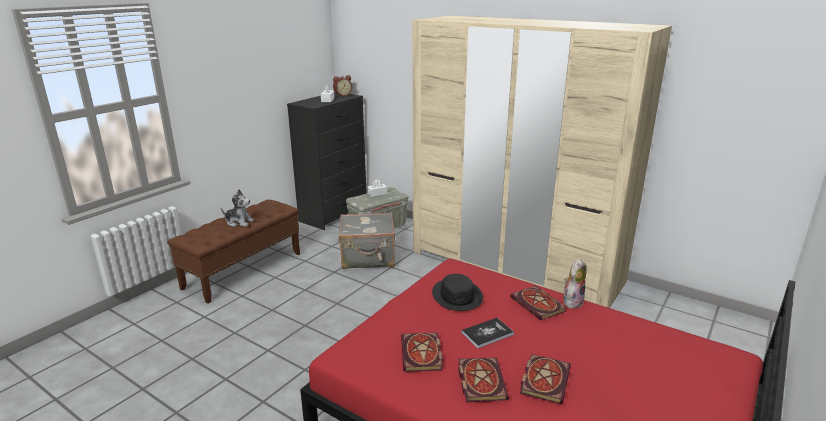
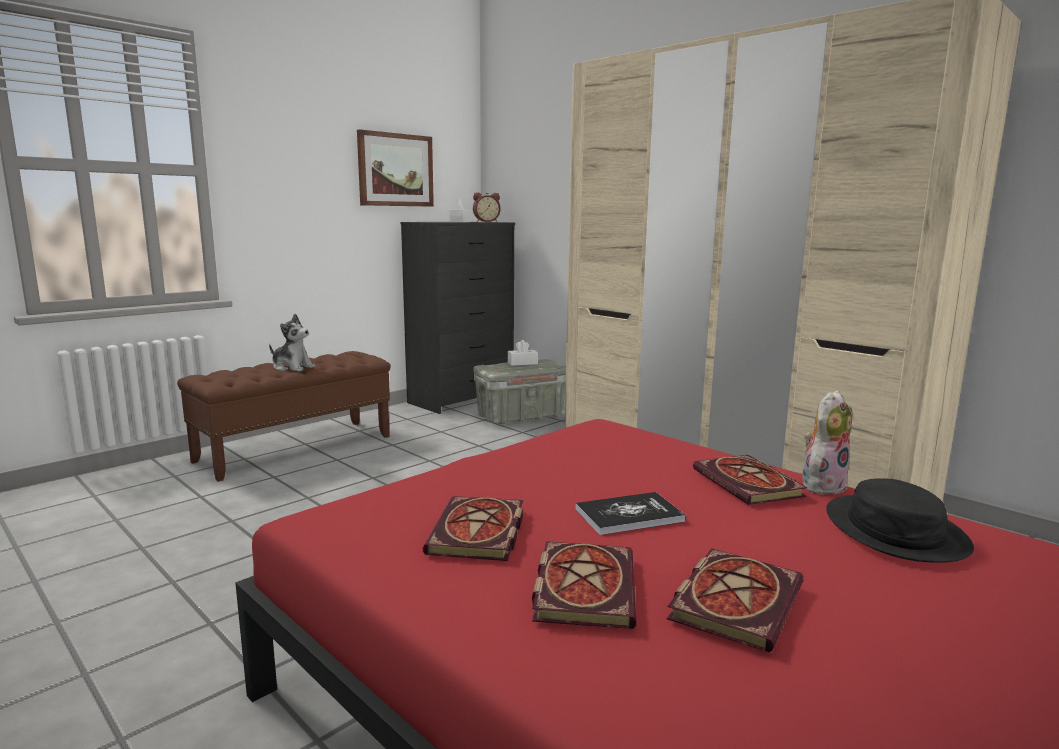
camera: 10 degrees right, 10 degrees down
grey suitcase [338,212,395,269] -> none
black hat [432,274,483,311] -> black hat moved to [826,478,974,563]
none -> picture [357,129,434,207]

